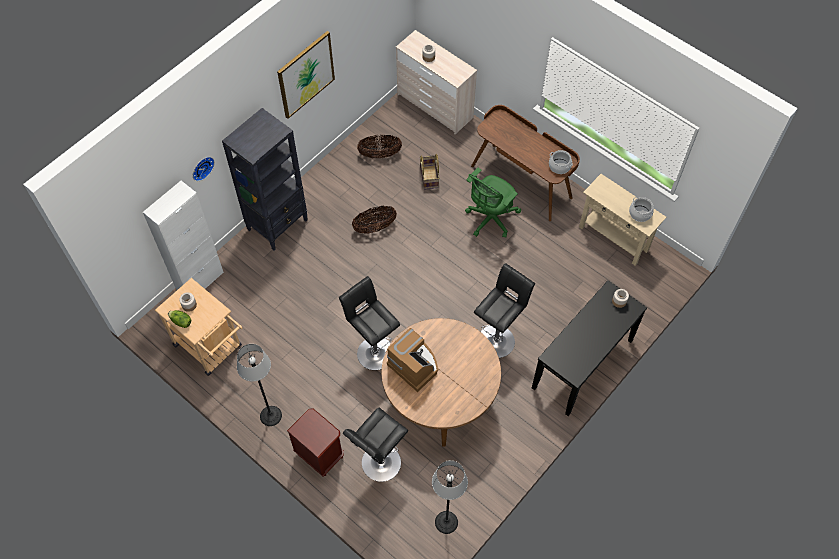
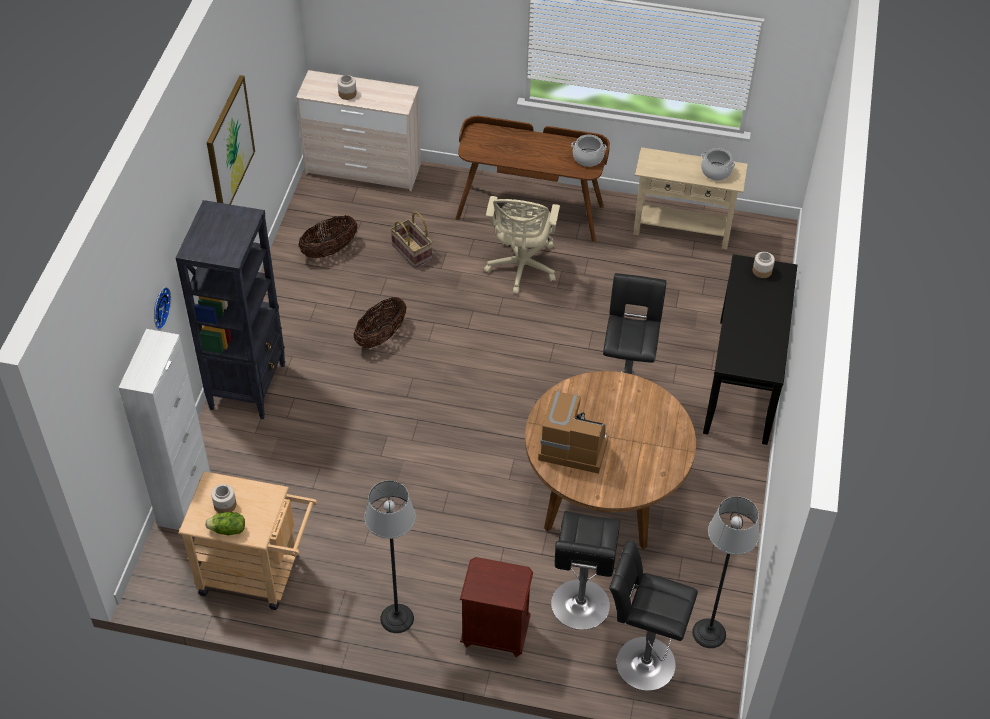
camera: 30 degrees left, 10 degrees down
black stool [339,276,400,370] -> black stool moved to [609,541,698,691]
green office chair [465,167,521,238] -> beige office chair [484,196,560,294]

